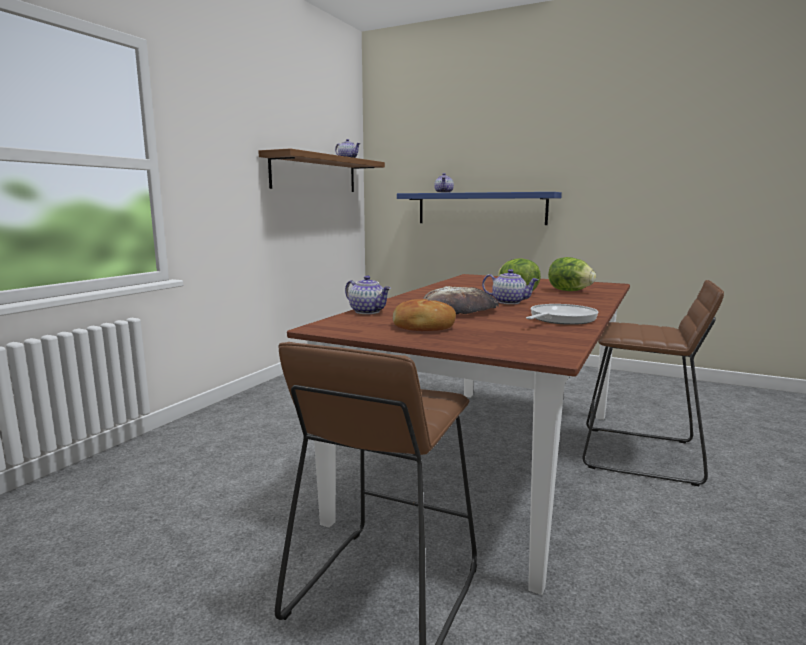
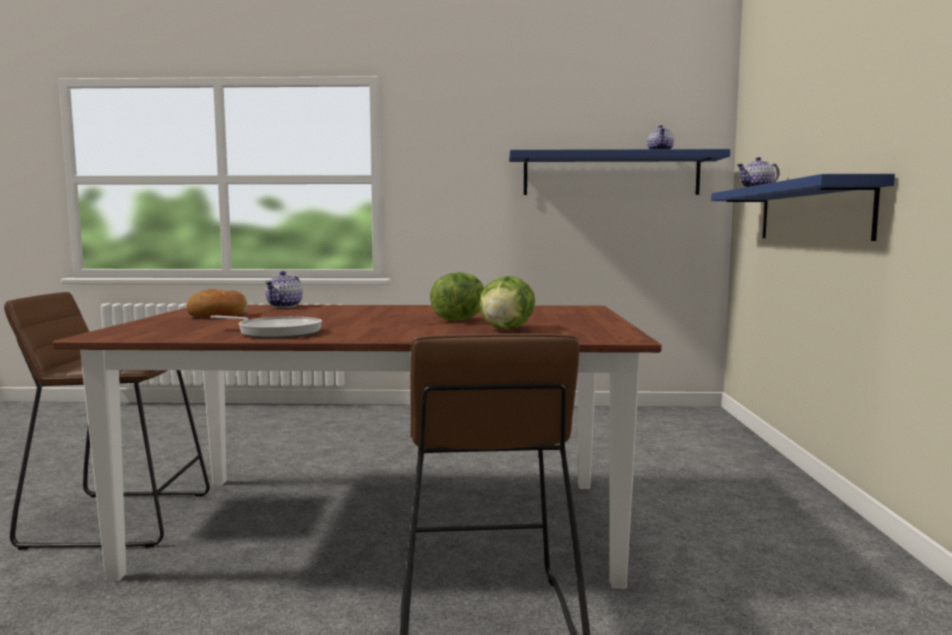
camera: 65 degrees right, 5 degrees down
brown shelf [258,149,385,192] -> blue shelf [509,149,730,195]
bread [423,286,499,315] -> none
teapot [482,269,539,304] -> none

